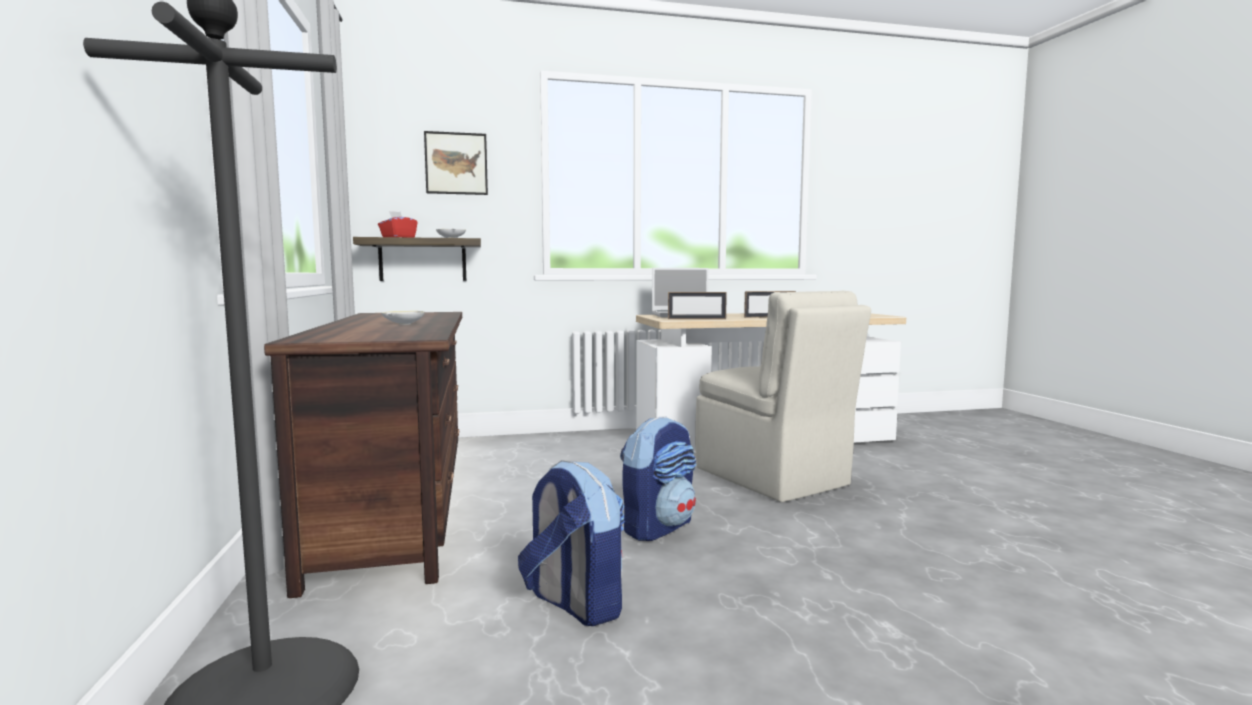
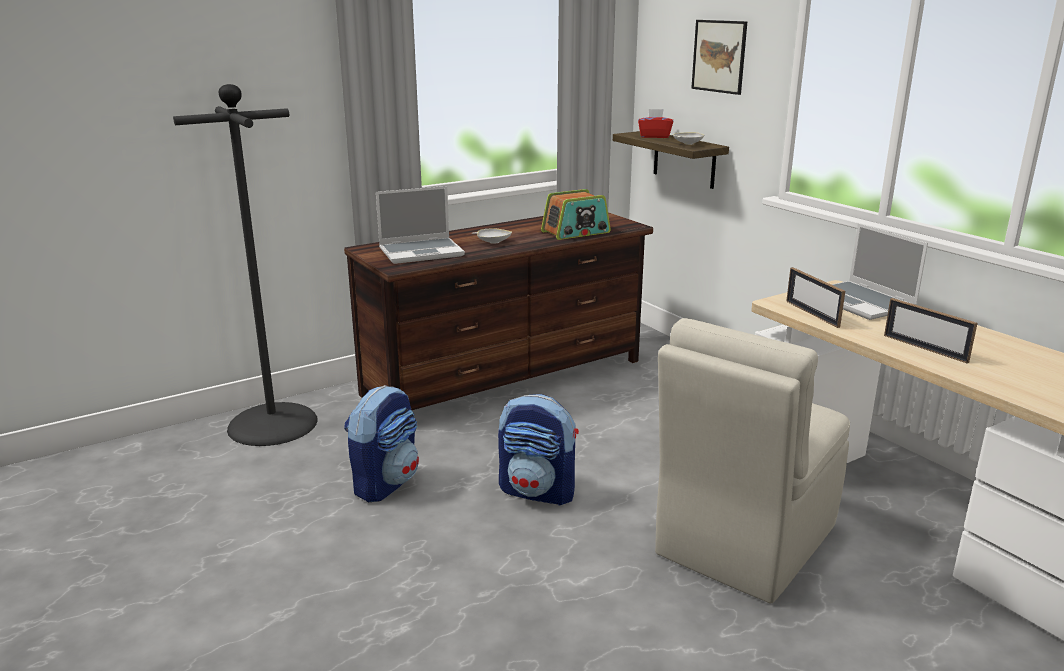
camera: 70 degrees right, 15 degrees up
none -> laptop [376,186,465,264]
none -> radio [541,189,611,240]

